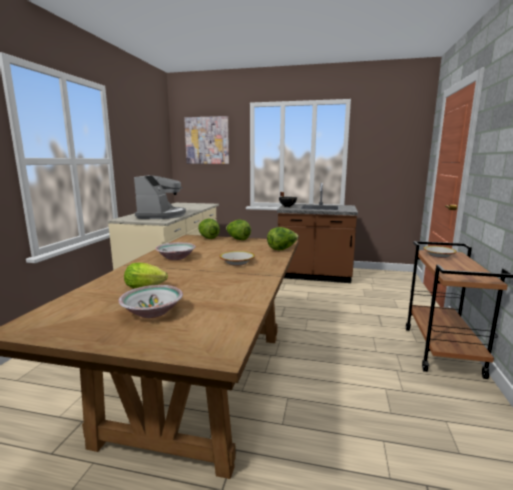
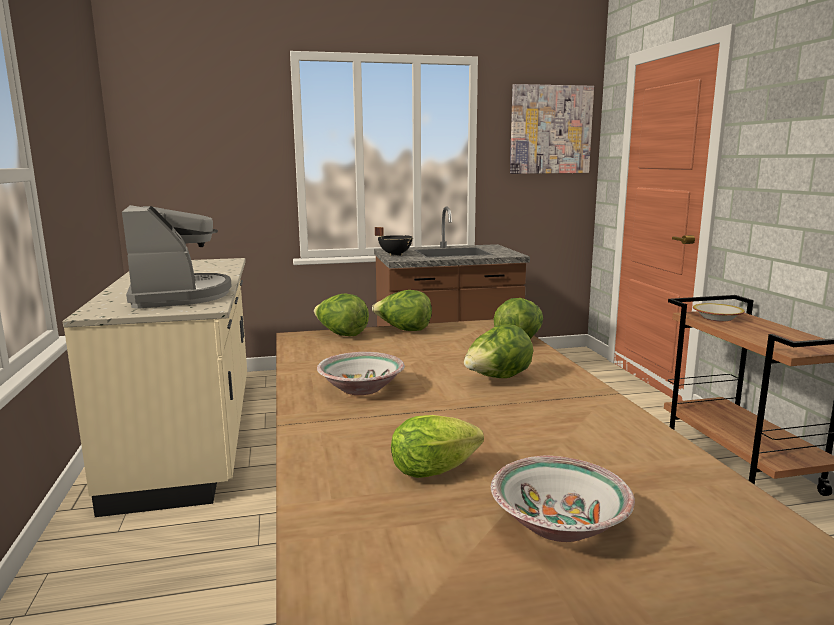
camera: 25 degrees left, 0 degrees up
picture [184,116,229,164] -> picture moved to [510,84,594,174]
bowl [219,251,255,266] -> lettuce [464,325,533,378]

